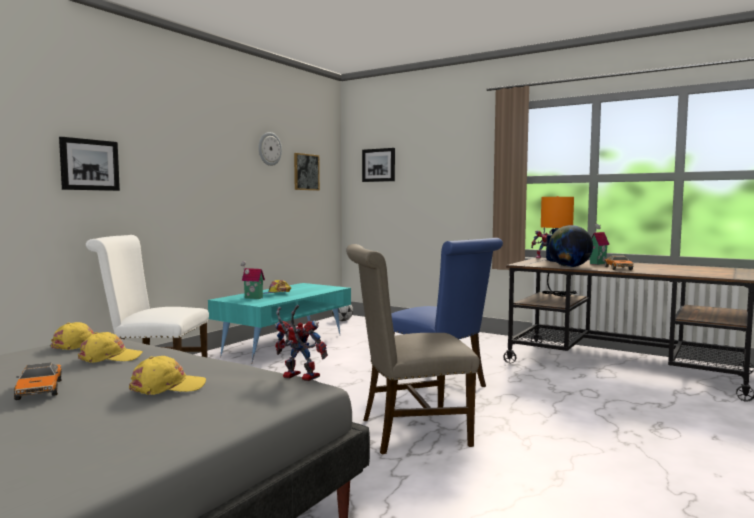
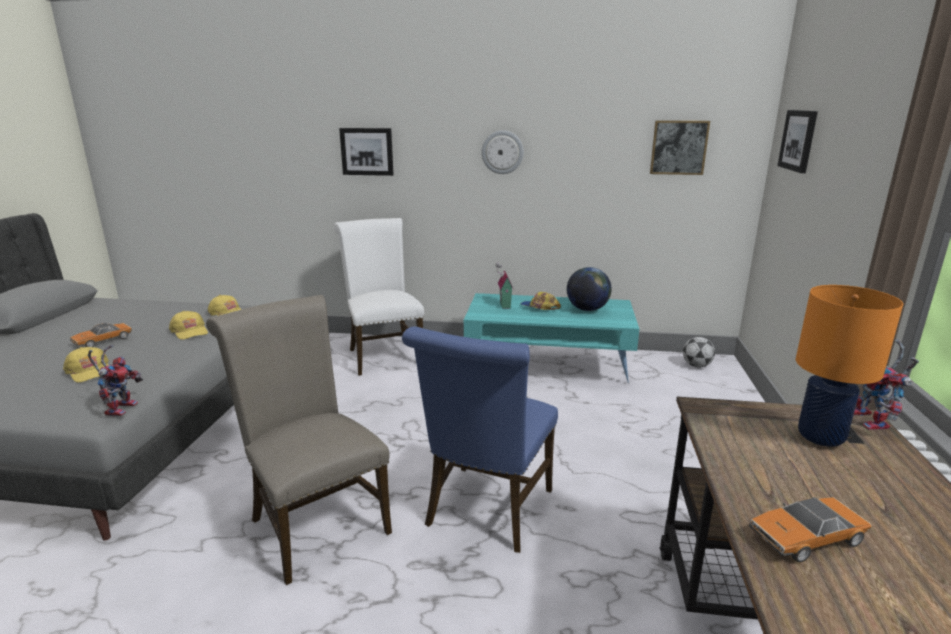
camera: 65 degrees right, 15 degrees up
wall clock [258,132,282,166] -> wall clock moved to [482,130,524,174]
globe [549,225,593,267] -> globe moved to [567,267,612,311]
toy house [590,224,610,265] -> none

